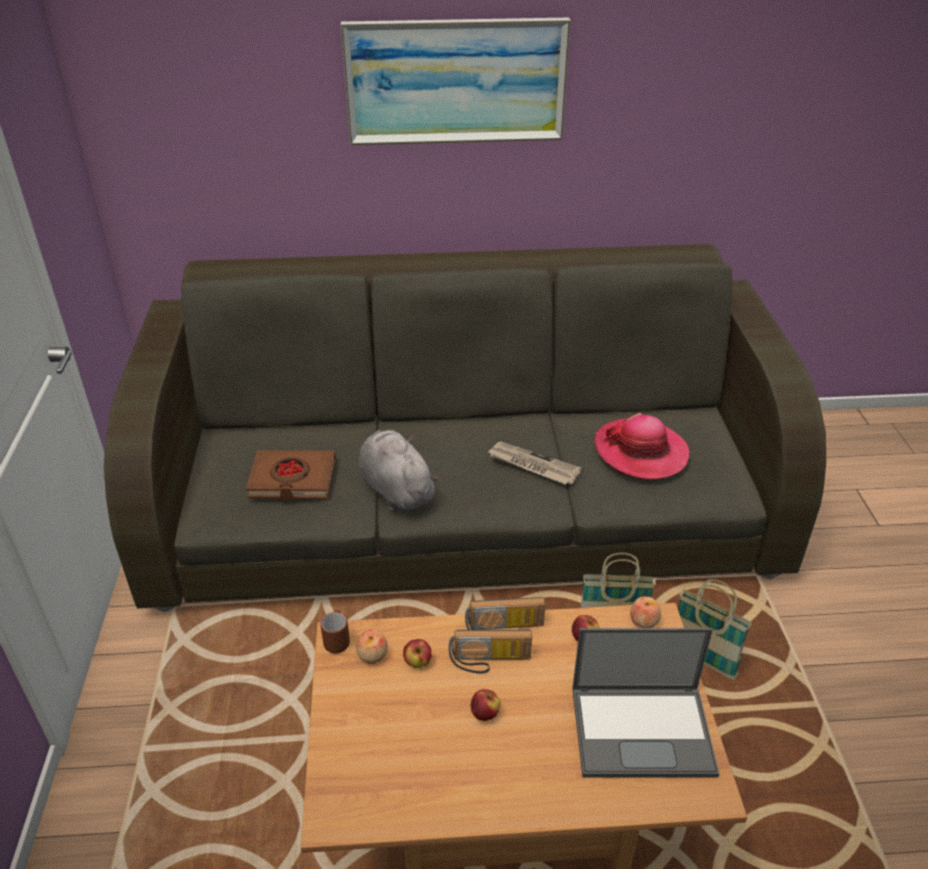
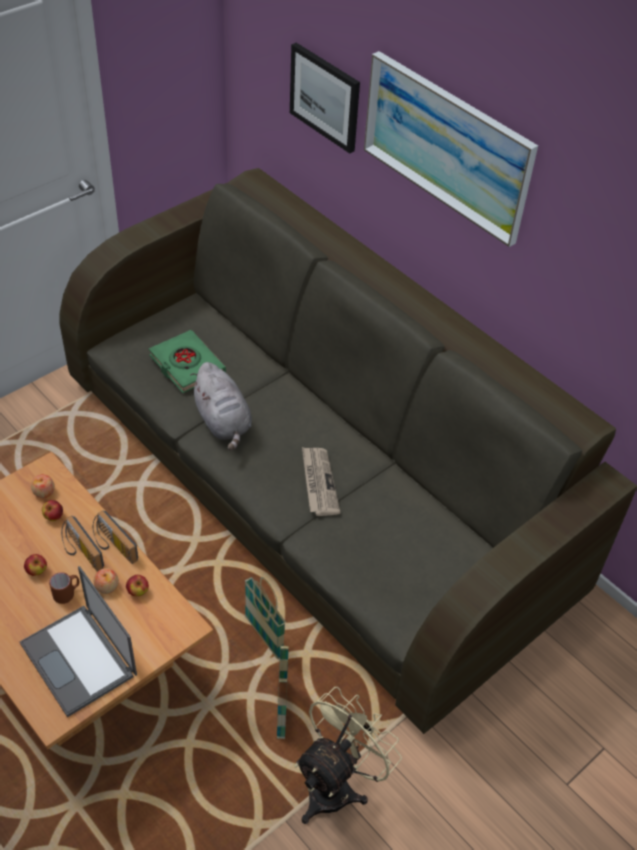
camera: 50 degrees right, 10 degrees up
brown book [246,450,336,501] -> green book [149,330,226,393]
brown mug [321,610,350,653] -> brown mug moved to [49,572,80,604]
grey plush toy [359,430,439,512] -> grey plush toy turned 135 degrees clockwise [190,362,252,451]
hat [594,413,689,480] -> none
apple [630,596,661,628] -> apple moved to [94,568,119,594]
none -> picture [290,43,360,153]
none -> beige fan [294,687,402,824]

